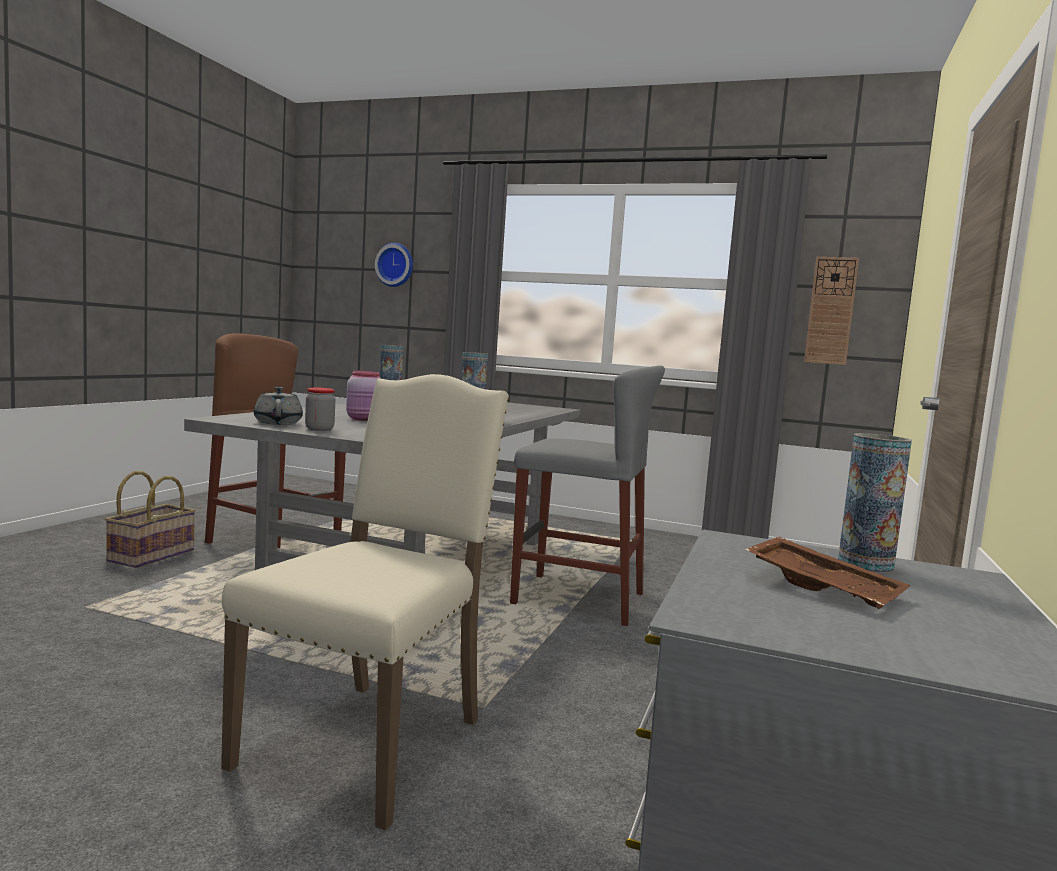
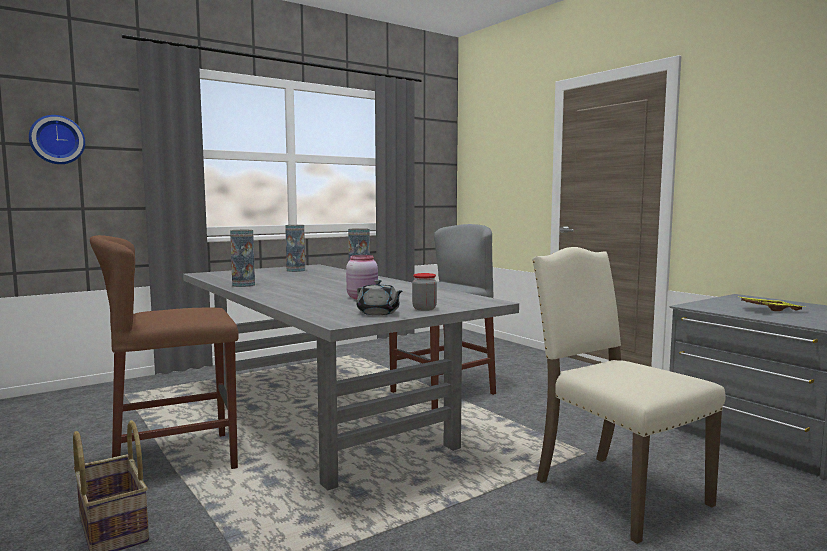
camera: 55 degrees left, 0 degrees up
grey teapot [254,387,303,425] -> grey teapot turned 150 degrees counterclockwise [356,280,402,315]
brown tray [744,537,911,609] -> yellow tray [737,296,805,311]
wall clock [804,257,859,365] -> none
vase [838,433,912,573] -> vase moved to [285,225,305,272]

